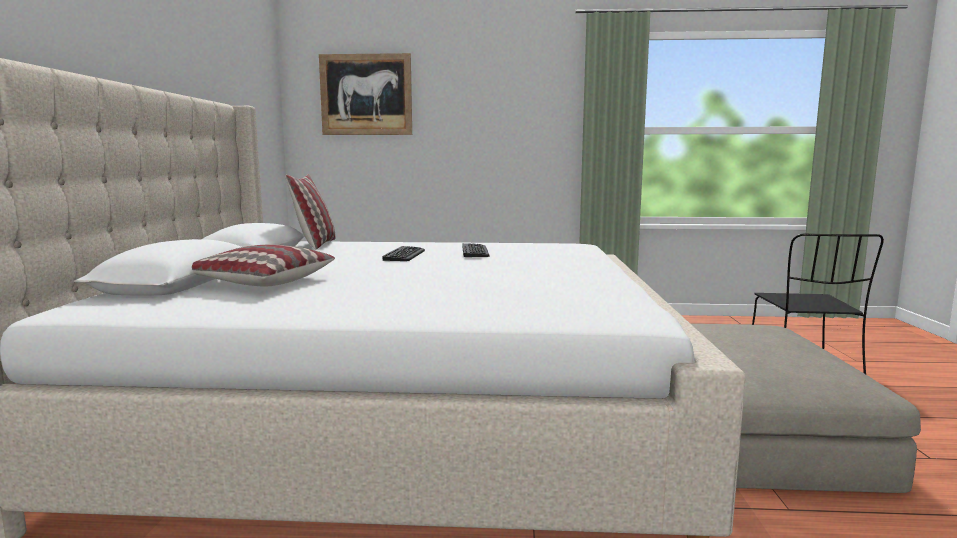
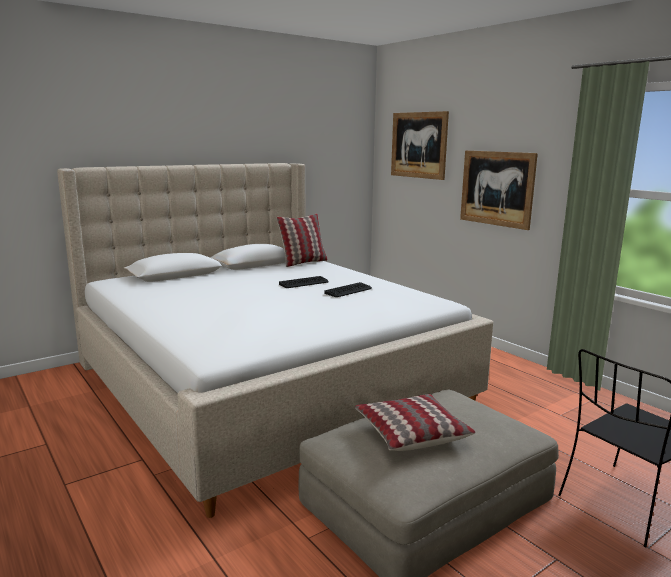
camera: 50 degrees right, 5 degrees up
pillow [192,244,335,286] -> pillow moved to [355,394,476,451]
none -> picture [460,151,538,230]

